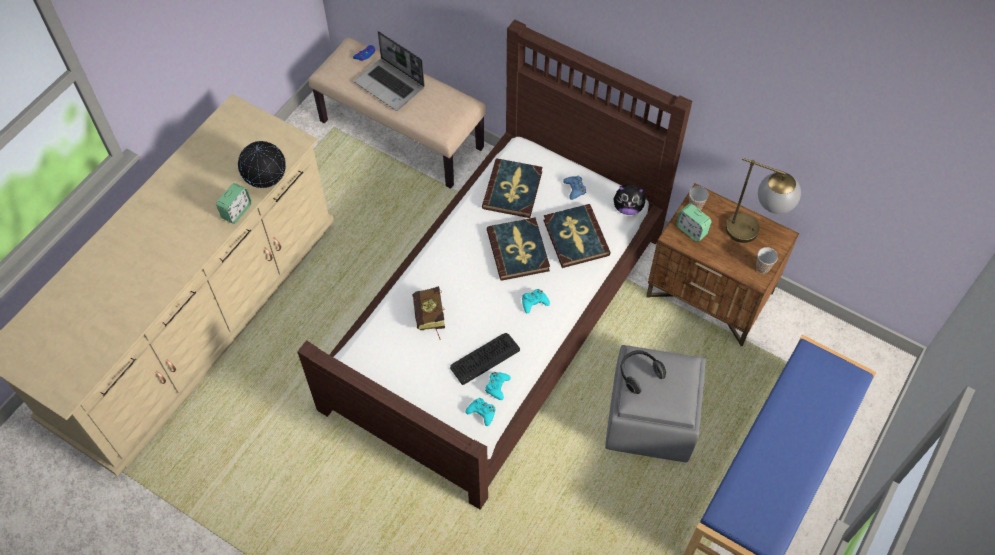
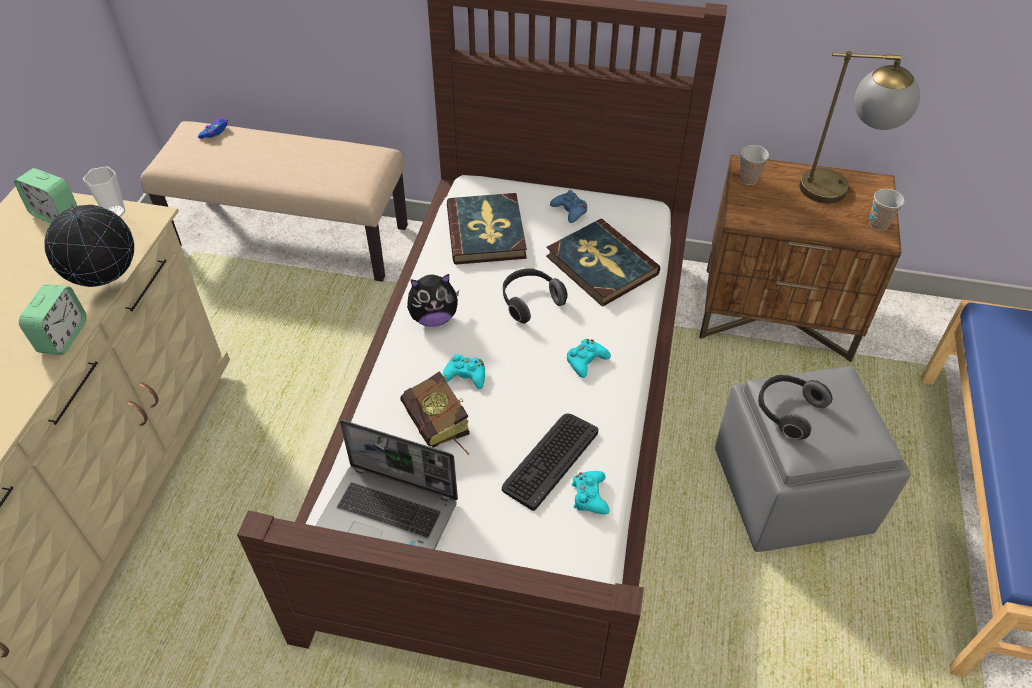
camera: 20 degrees left, 10 degrees down
laptop [354,31,425,111] -> laptop moved to [315,420,458,550]
turquoise game controller [465,398,495,426] -> turquoise game controller moved to [442,354,485,389]
book [487,217,550,281] -> headphones [503,268,568,324]
plush toy [613,185,648,215] -> plush toy moved to [407,274,459,327]
alarm clock [676,203,711,242] -> alarm clock moved to [14,168,77,223]
none -> cup [83,166,125,217]

